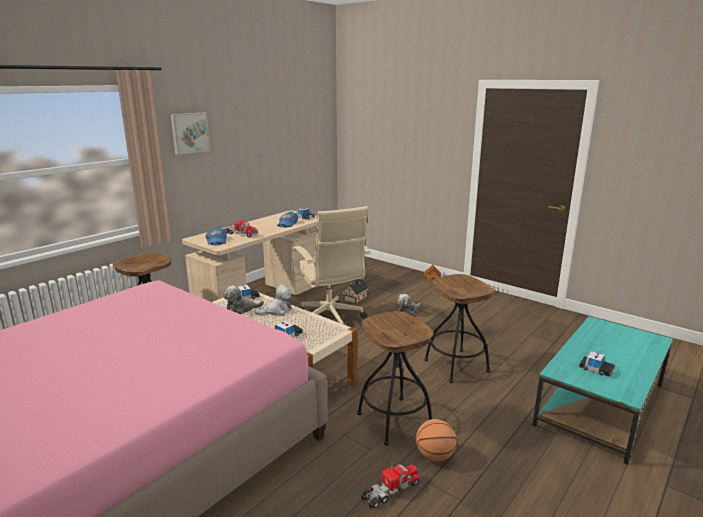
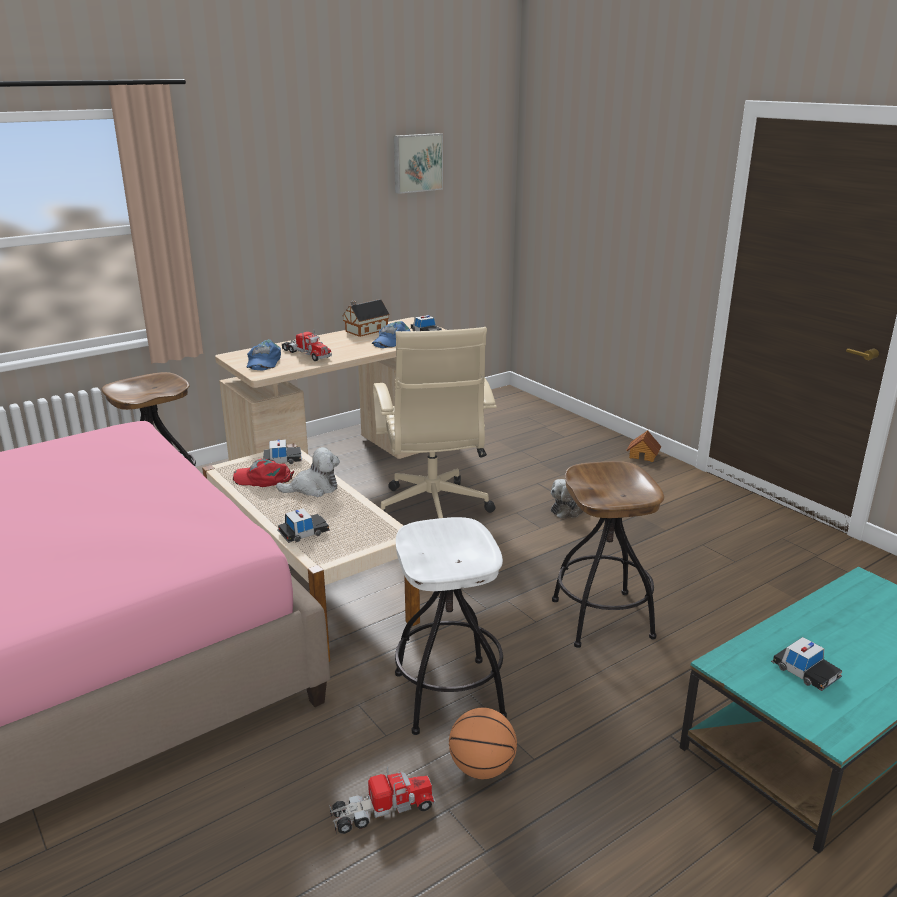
camera: 15 degrees right, 5 degrees up
picture [170,113,210,155] -> picture moved to [394,133,443,194]
plush toy [223,286,264,314] -> red cap [233,458,294,487]
toy house [342,279,369,304] -> toy house moved to [342,299,390,337]
brown stool [357,311,434,445] -> white stool [395,517,507,735]

